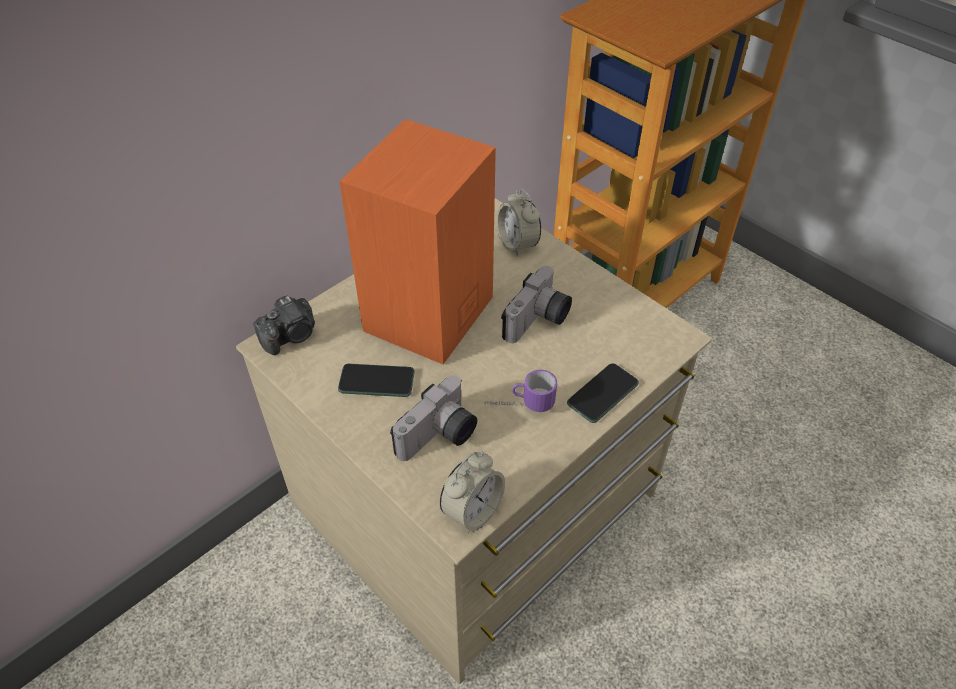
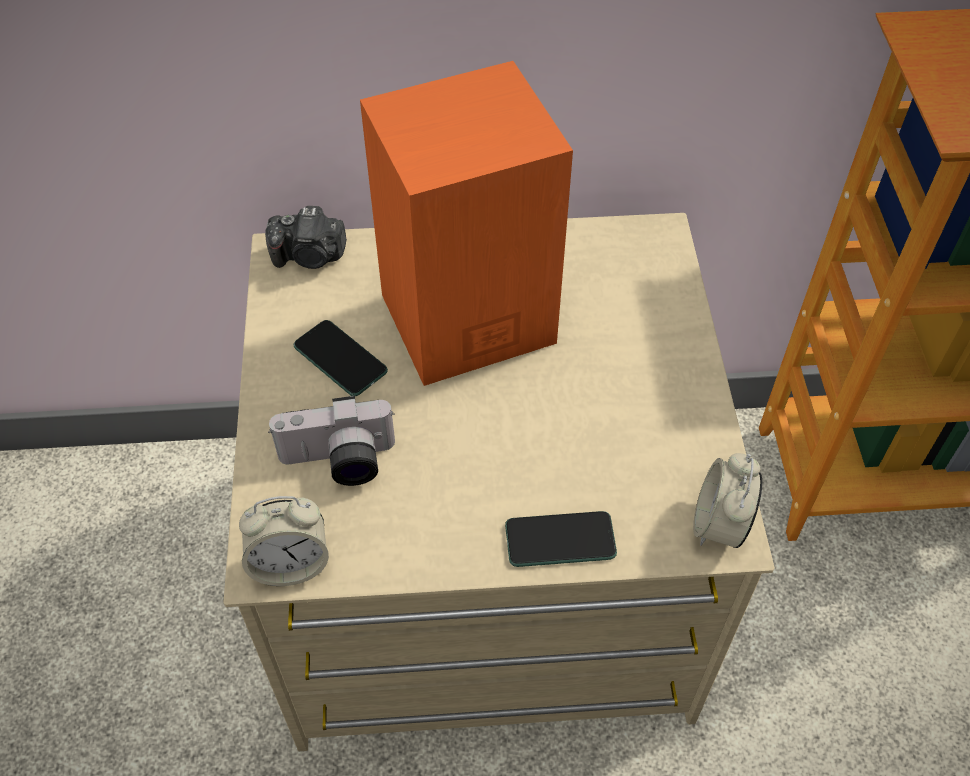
camera: 40 degrees right, 5 degrees up
mug [485,370,557,412] -> none
alarm clock [497,189,541,257] -> alarm clock moved to [693,453,762,548]
camera [501,266,572,343] -> none

